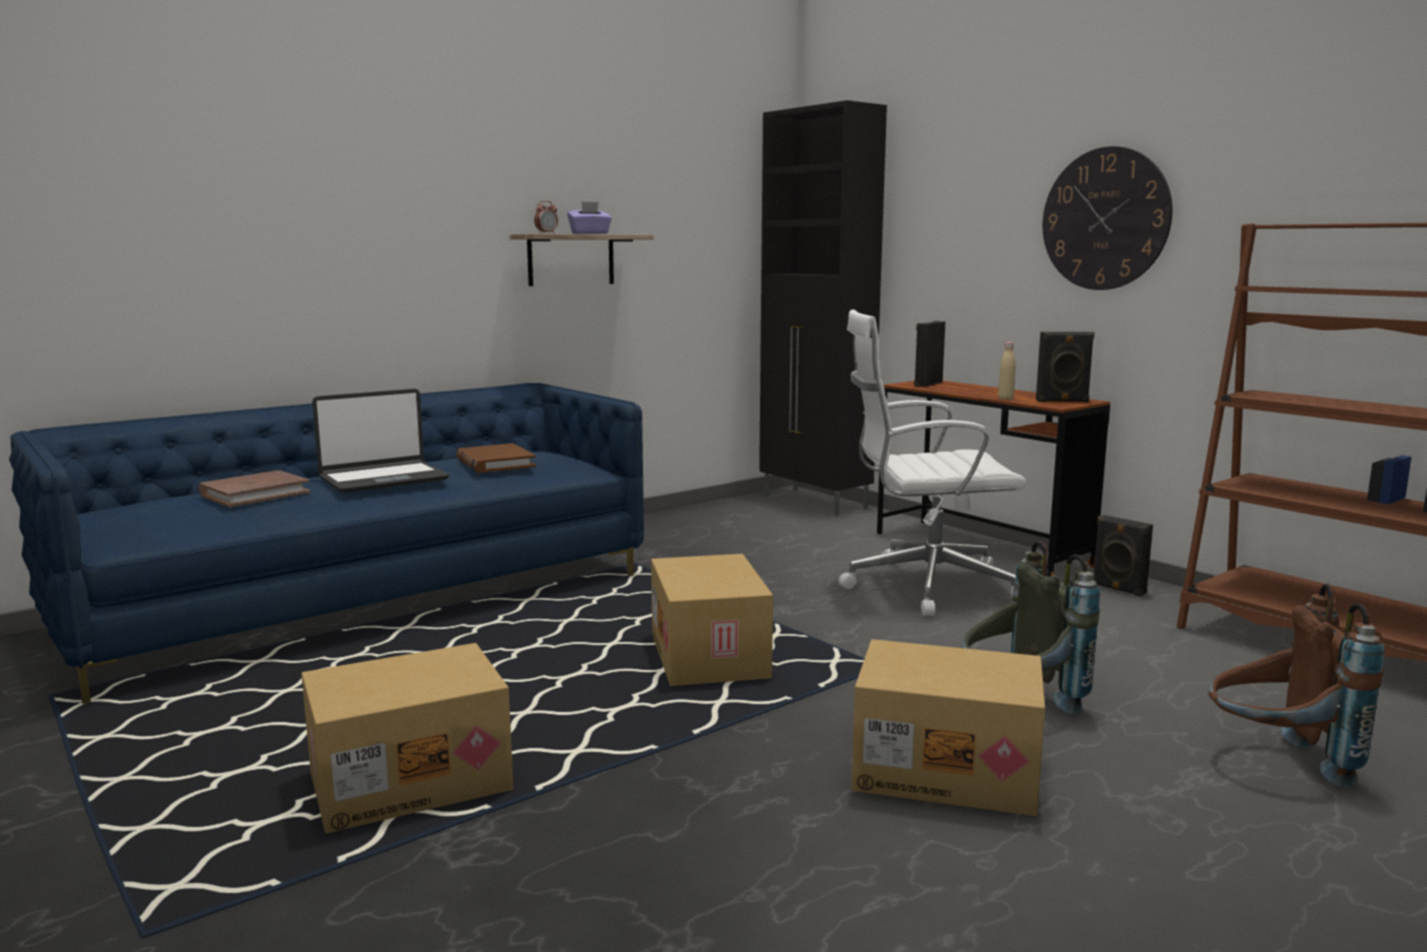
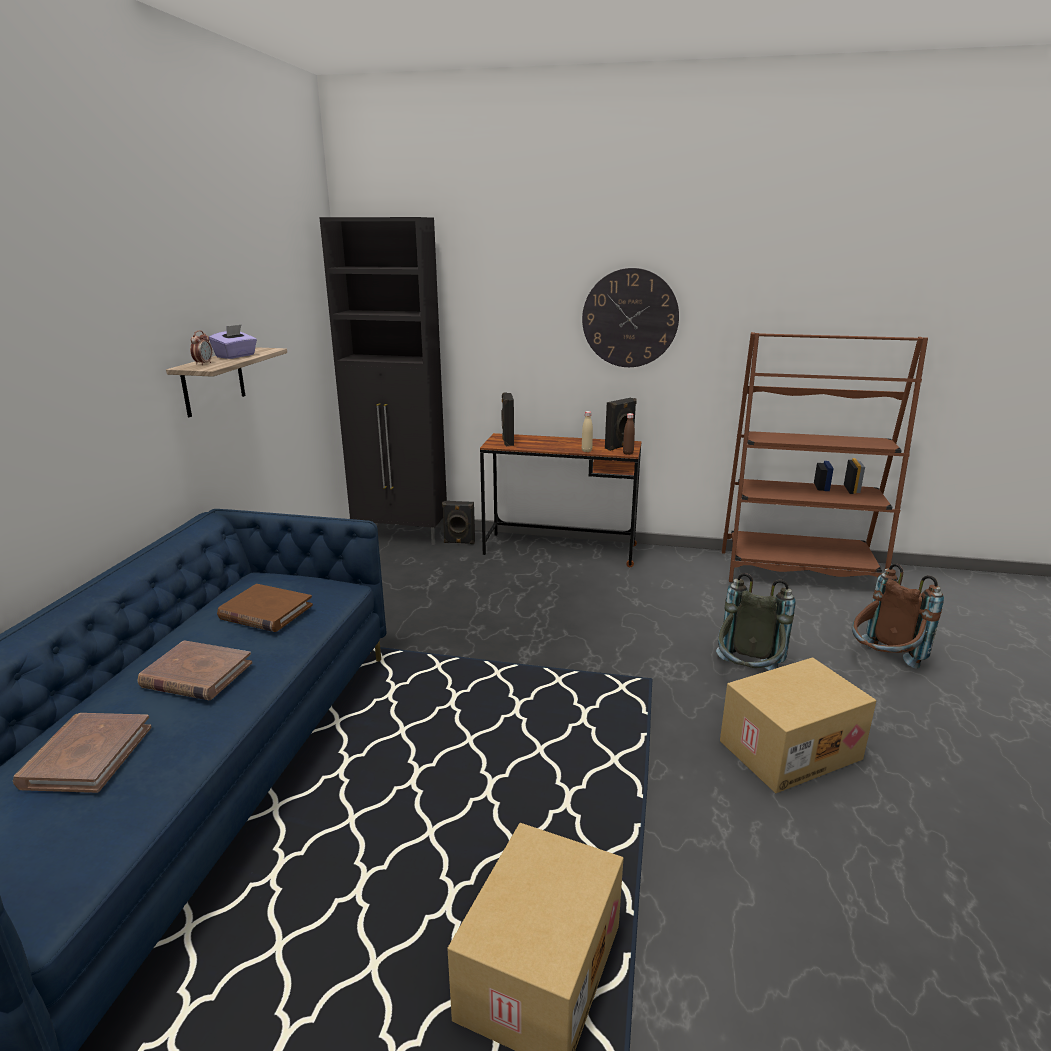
camera: 40 degrees left, 10 degrees up
laptop [312,389,449,493] -> brown book [138,640,252,700]
cardboard box [651,554,773,686] -> none
white office chair [839,310,1027,616] -> none
black speaker [1094,515,1153,597] -> black speaker moved to [442,501,475,544]
none -> brown bottle [623,413,635,455]

